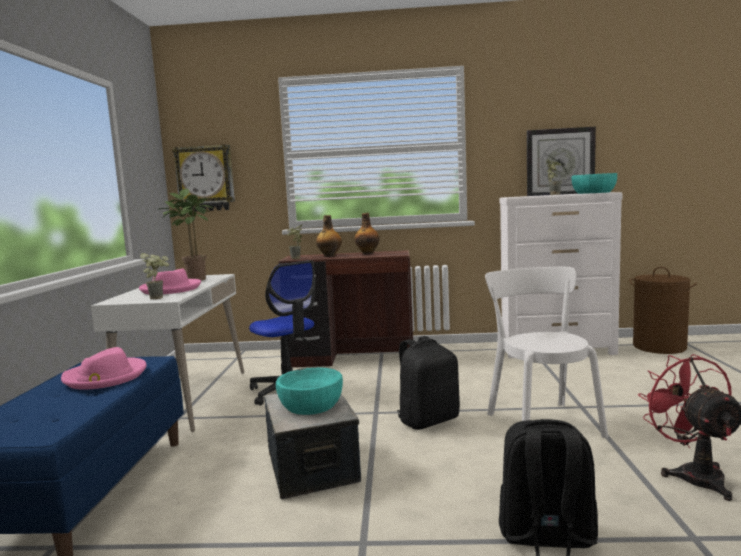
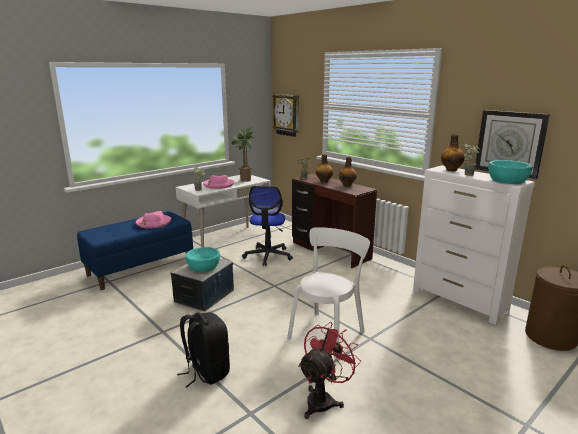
camera: 45 degrees right, 10 degrees up
black backpack [397,336,460,430] -> none
none -> bottle [441,134,465,171]

